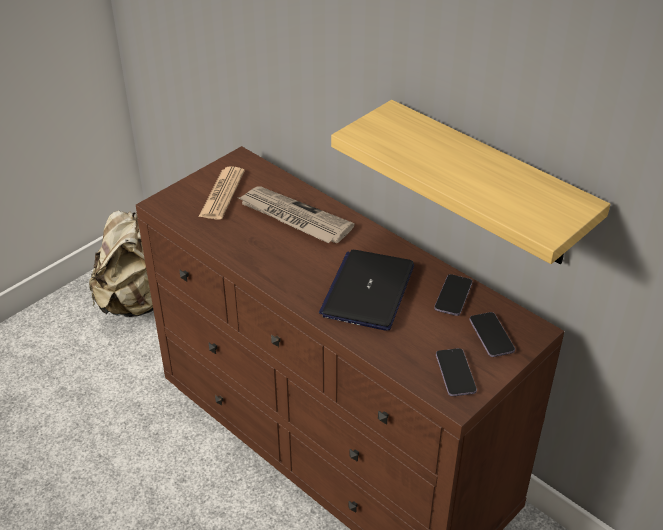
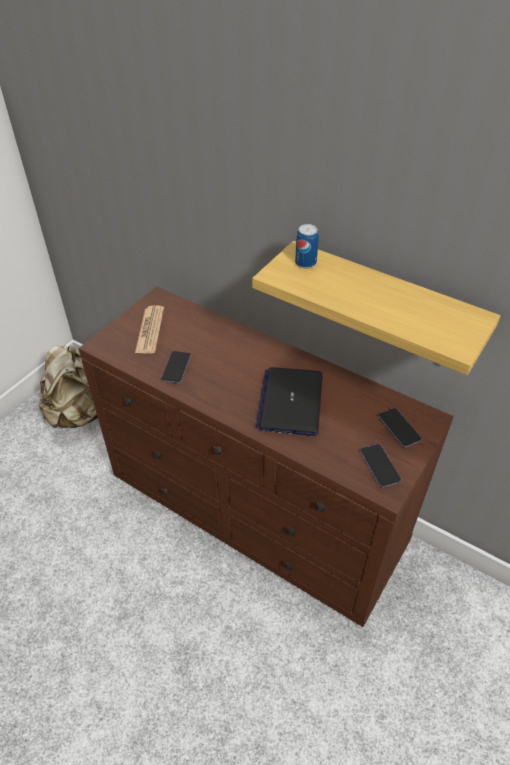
camera: 10 degrees left, 5 degrees up
newspaper [239,186,355,243] -> none
phone [434,274,472,316] -> phone moved to [161,351,191,384]
none -> can [295,224,319,269]

